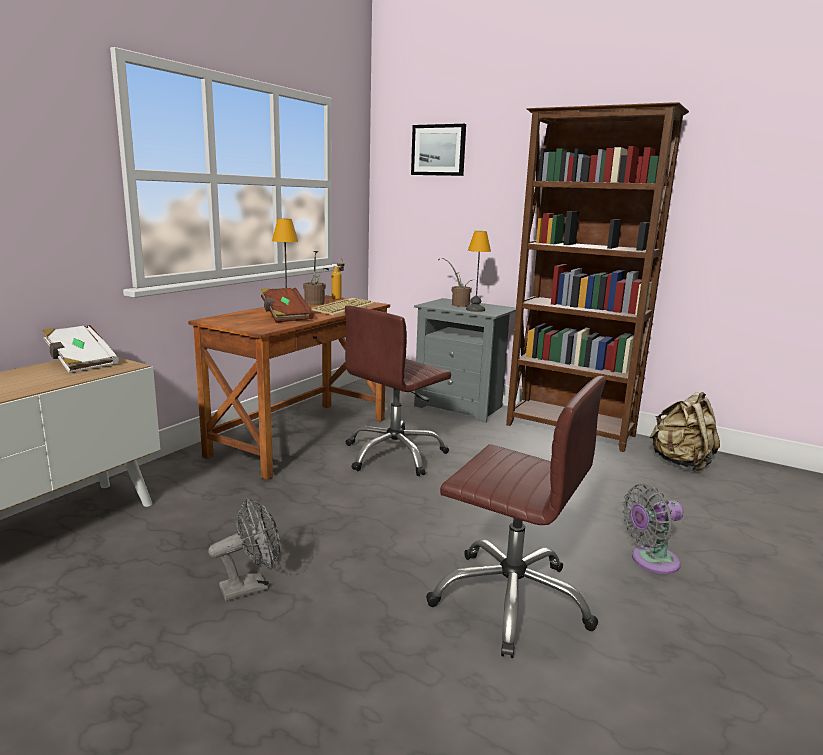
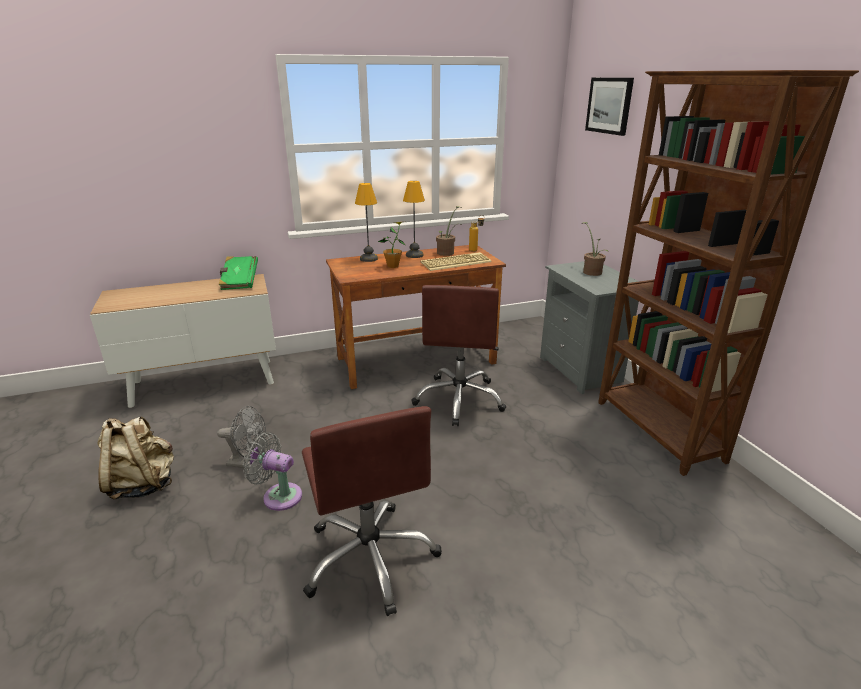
camera: 40 degrees right, 10 degrees up
white book [43,325,119,373] -> green book [218,256,258,290]
brown book [261,288,314,323] -> potted plant [378,222,406,268]
brown office chair [345,305,451,476] -> brown office chair turned 75 degrees counterclockwise [411,285,506,426]
table lamp [466,231,491,312] -> table lamp moved to [355,183,378,262]
grey fan [623,484,684,574] -> grey fan moved to [243,432,302,511]
beige backpack [649,392,720,472] -> beige backpack moved to [98,416,174,500]

